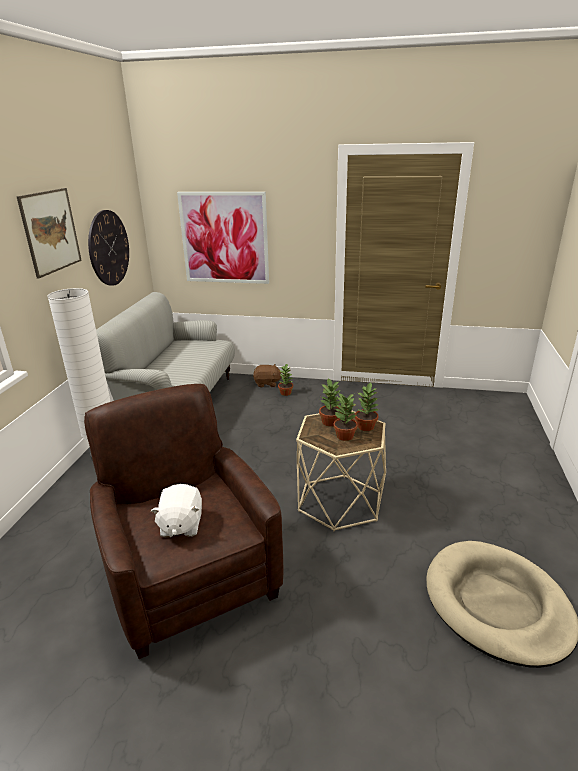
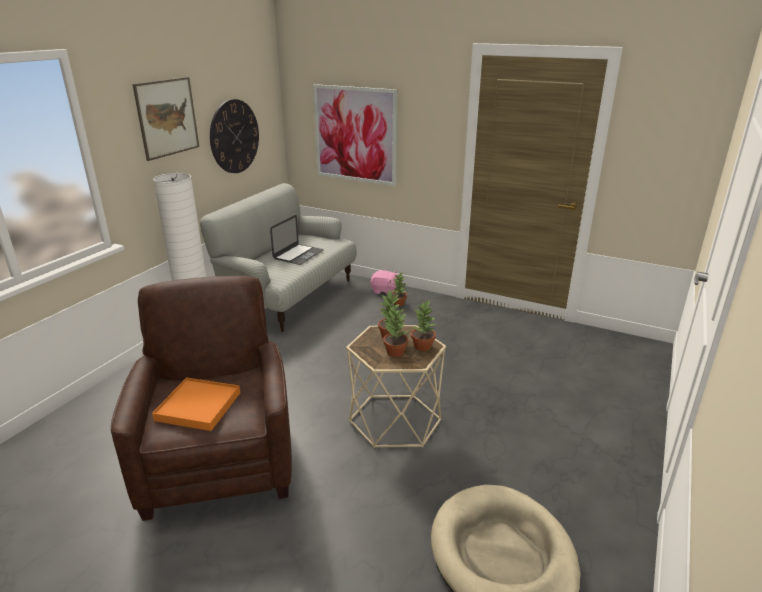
camera: 15 degrees right, 0 degrees up
white plush toy [151,484,202,538] -> orange tray [152,377,240,431]
brown plush toy [253,364,281,387] -> pink plush toy [370,270,402,294]
none -> laptop [270,215,324,265]

